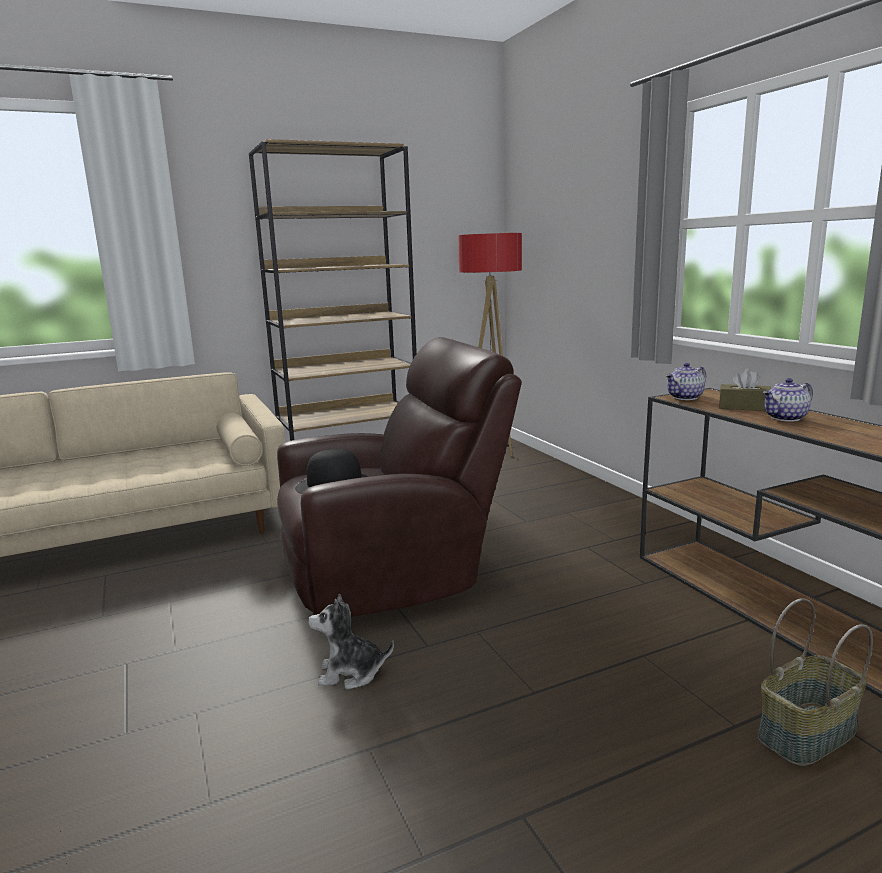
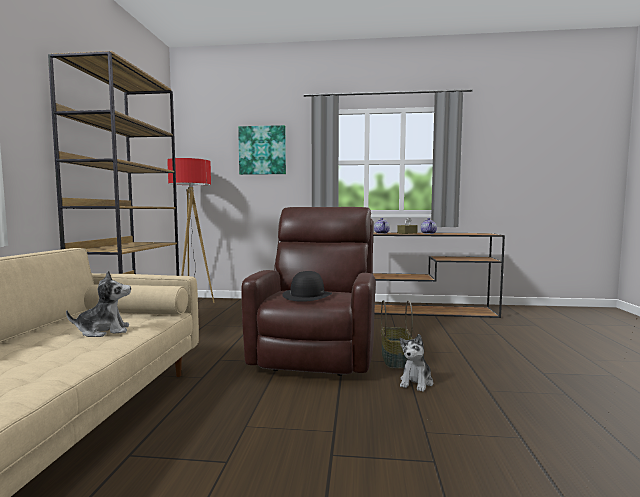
camera: 60 degrees left, 10 degrees down
basket [758,598,873,766] -> basket moved to [381,300,413,369]
none -> plush toy [66,271,131,337]
none -> picture [238,125,286,175]

